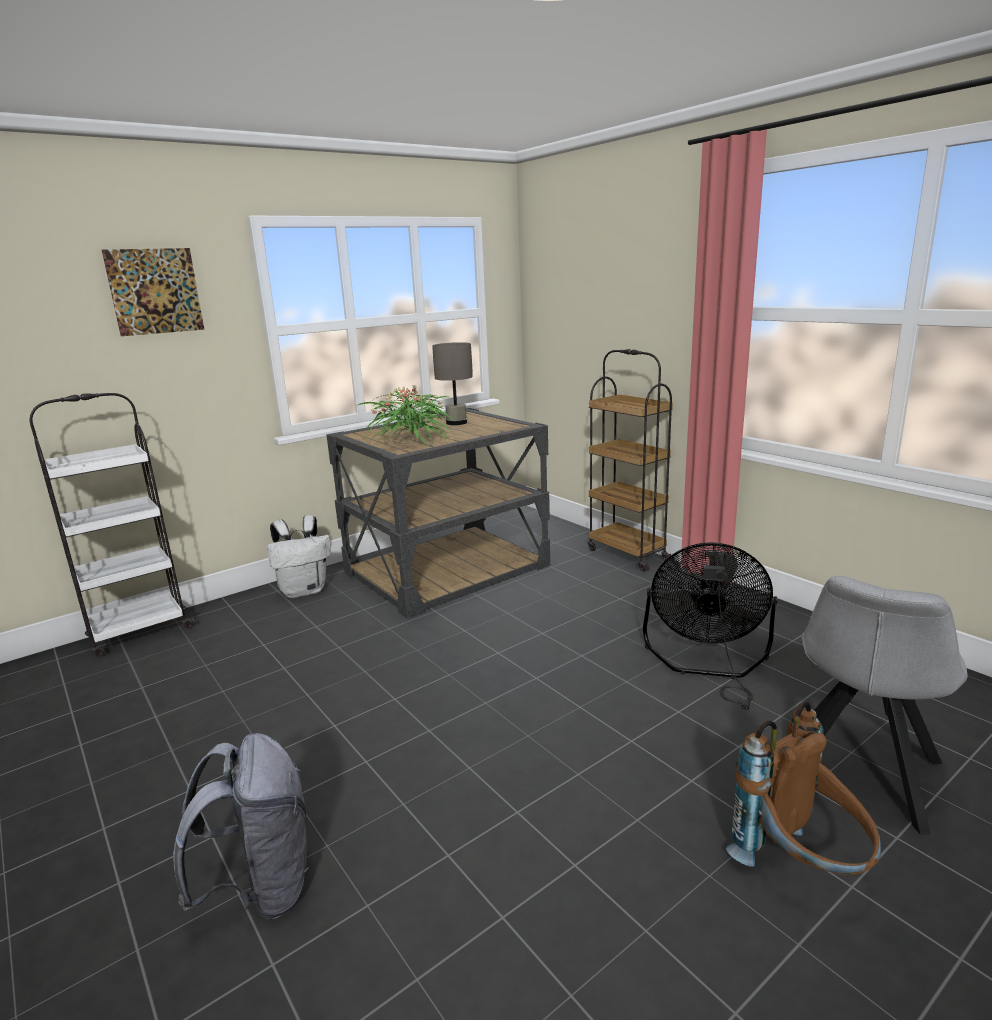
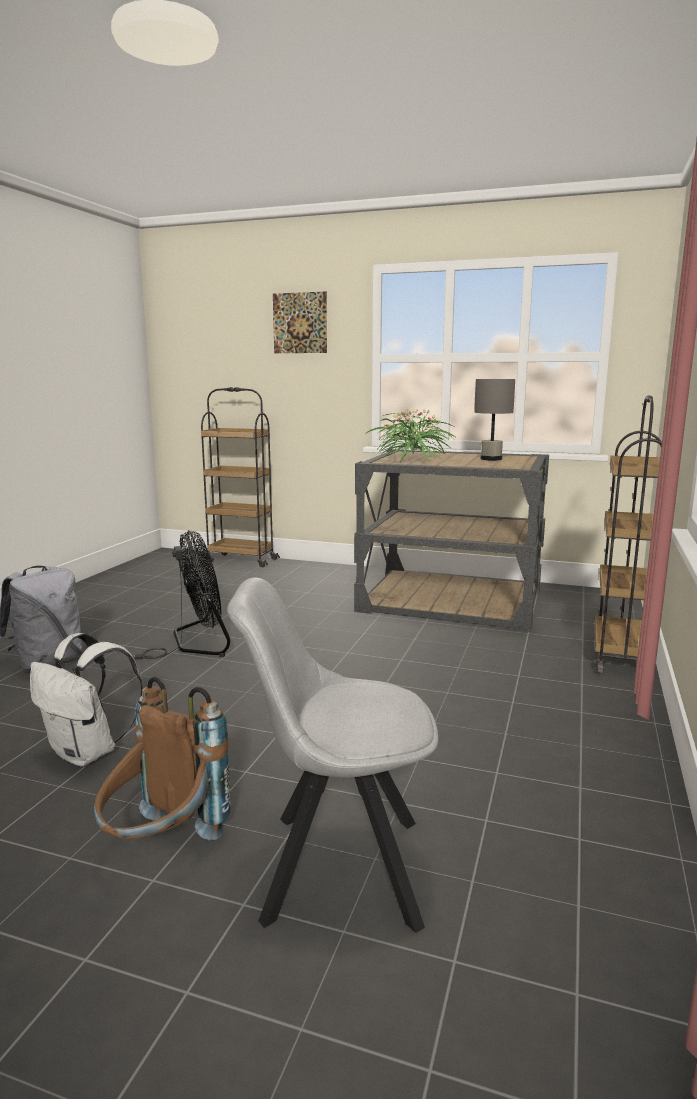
camera: 55 degrees right, 5 degrees down
white cart [29,393,197,658] -> brown cart [201,387,280,568]
white backpack [267,515,331,598] -> white backpack moved to [30,633,143,767]
black fan [643,543,778,710] -> black fan moved to [133,530,230,659]

